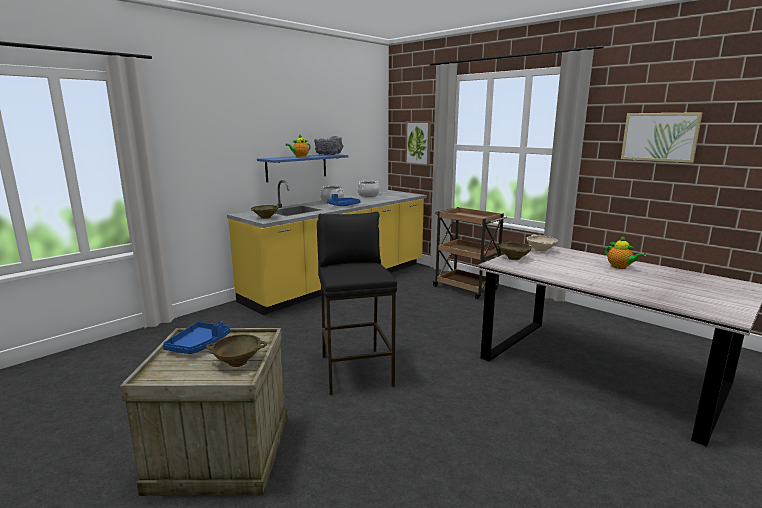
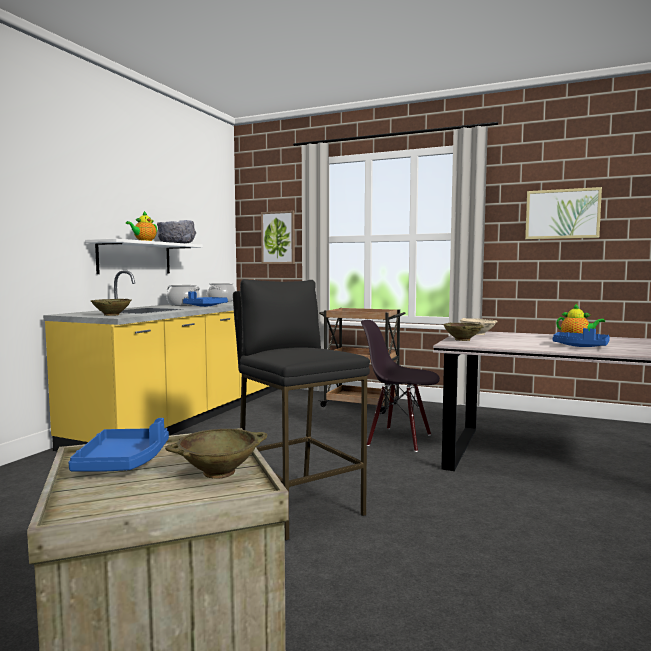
camera: 20 degrees left, 10 degrees down
blue shelf [257,154,348,182] -> white shelf [85,239,203,274]
none -> black chair [361,320,440,452]
none -> blue tray [553,328,610,347]

